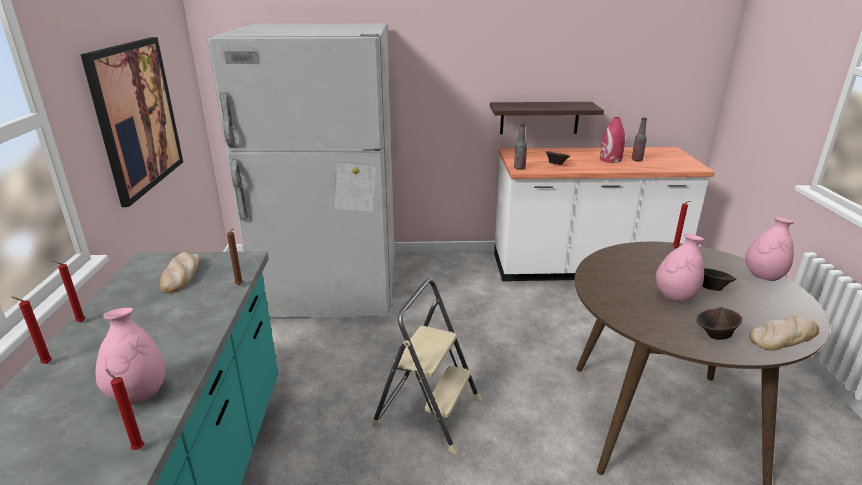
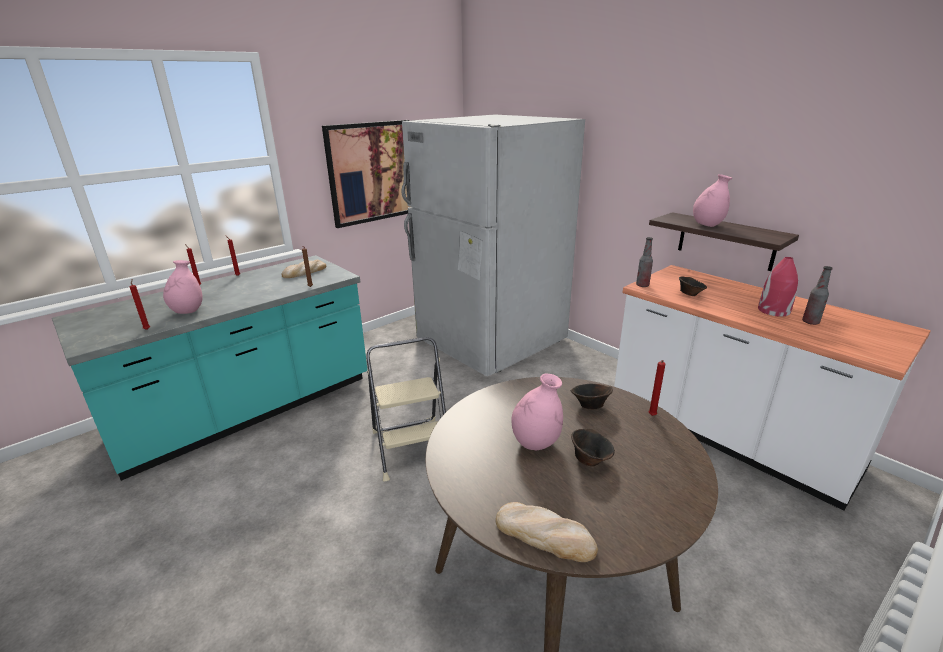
camera: 50 degrees right, 0 degrees up
brown bowl [696,307,742,340] -> brown bowl moved to [571,384,613,410]
pink vase [745,217,794,281] -> pink vase moved to [693,174,732,227]

